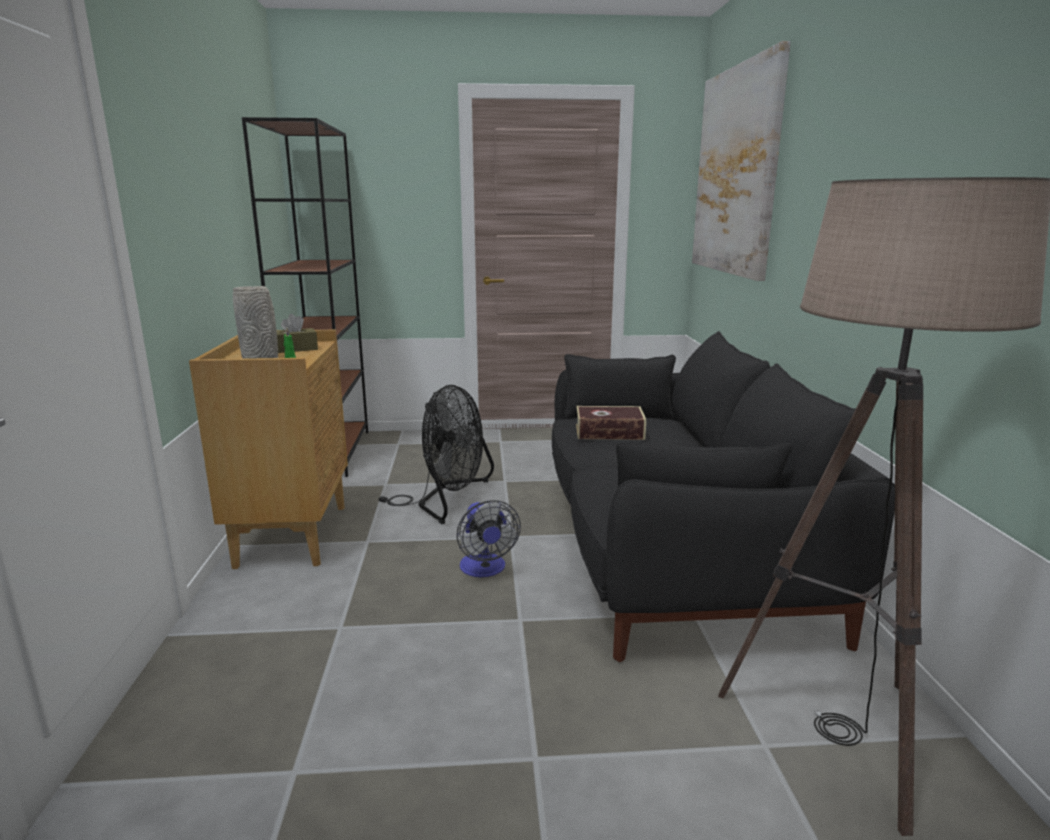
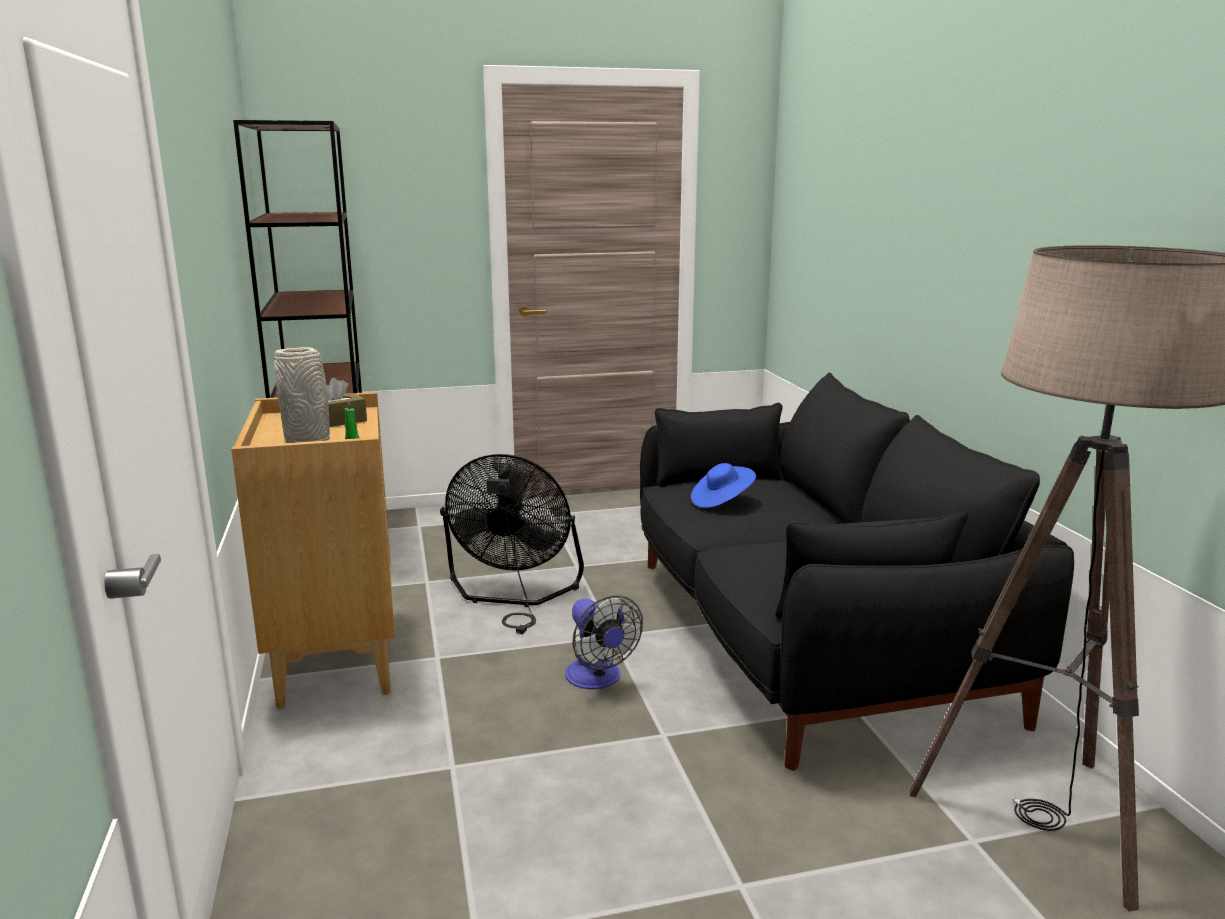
camera: 10 degrees left, 0 degrees up
black fan [378,385,494,525] -> black fan turned 90 degrees counterclockwise [440,454,584,634]
book [576,406,646,440] -> blue hat [691,463,756,508]
picture [692,41,791,281] -> none

